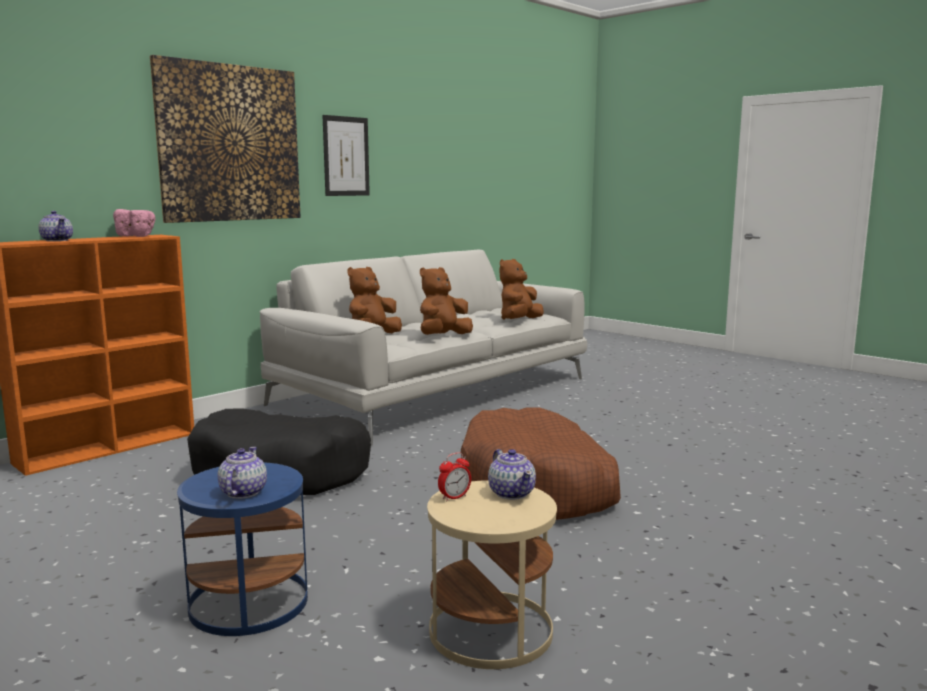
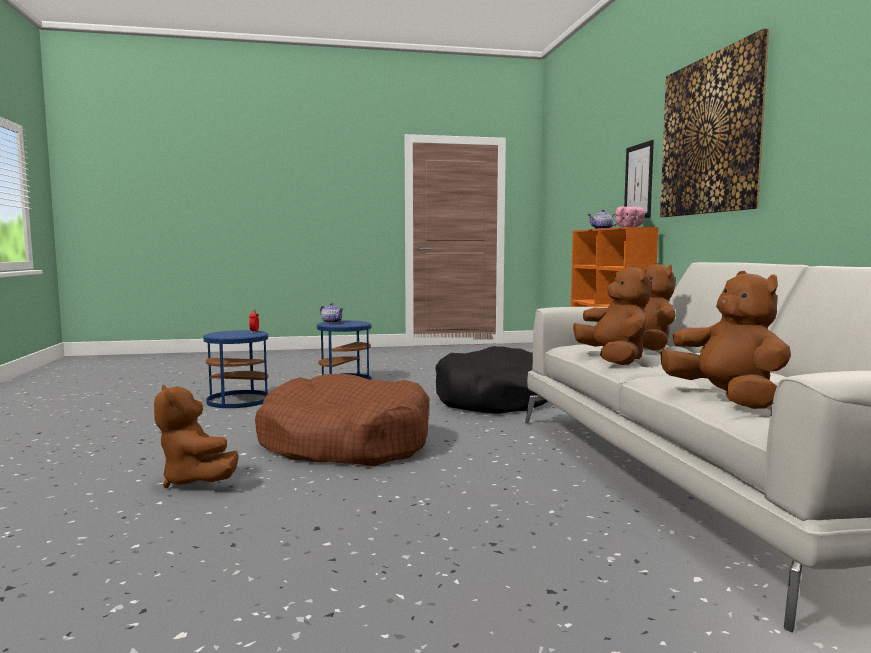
camera: 125 degrees right, 5 degrees down
picture [322,115,370,196] -> picture moved to [624,140,654,218]
beige side table [427,480,557,669] -> blue side table [203,330,269,408]
teapot [488,449,536,500] -> none
none -> brown plush toy [154,385,239,488]

